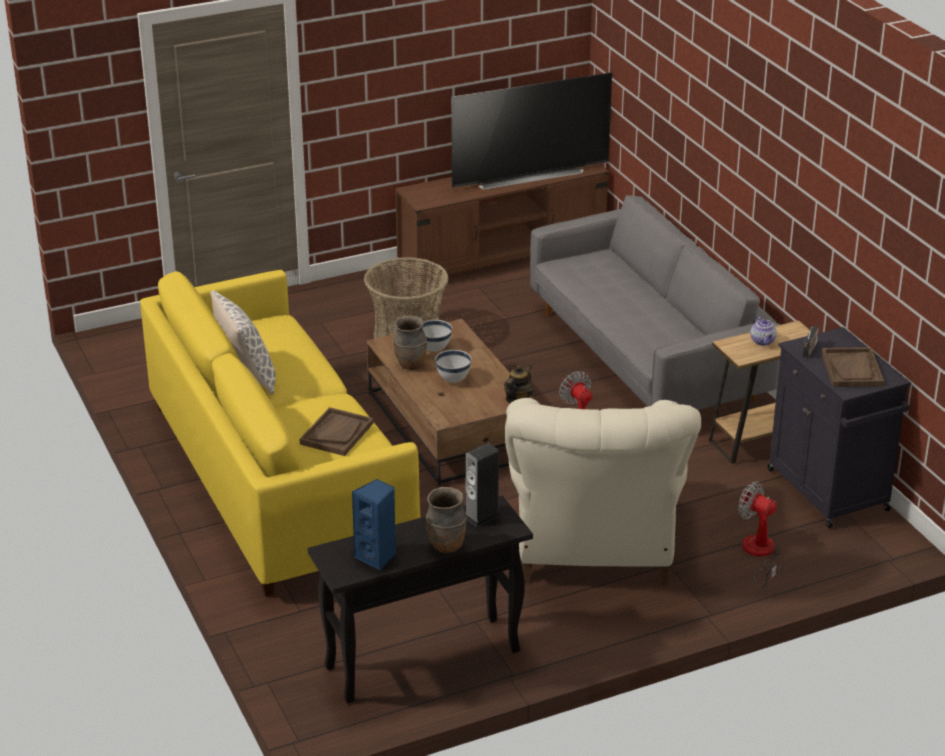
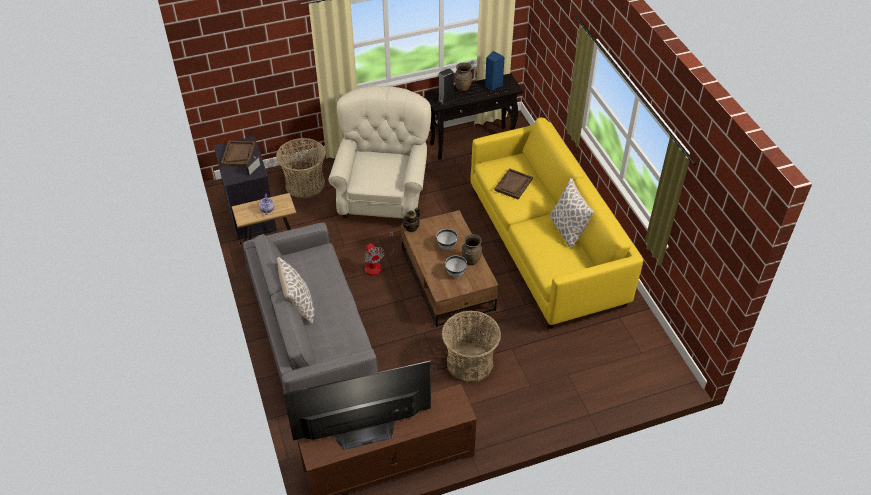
camera: 175 degrees left, 15 degrees up
fan [738,481,781,588] -> basket [276,138,326,198]
none -> pillow [277,257,315,324]

